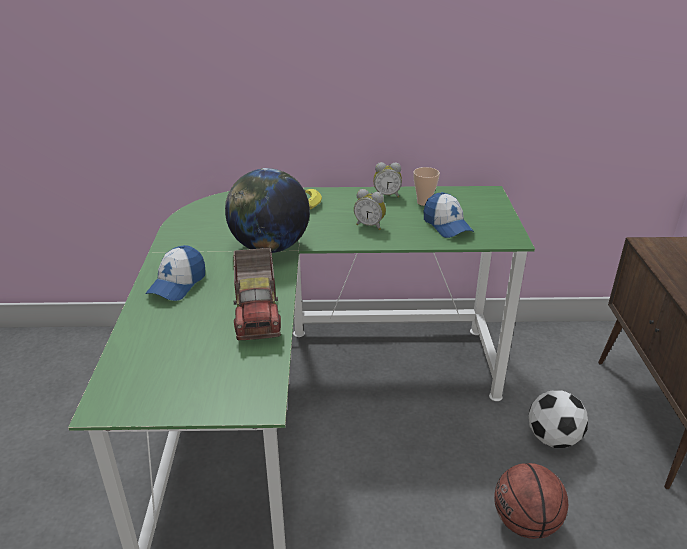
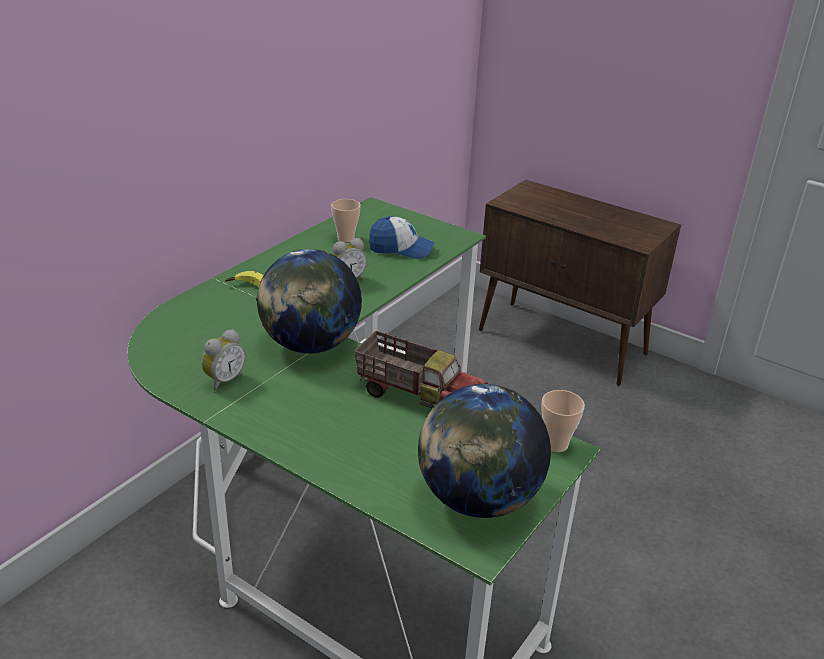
camera: 55 degrees left, 0 degrees up
cap [145,245,205,301] -> none
alarm clock [374,162,402,198] -> alarm clock moved to [202,329,246,391]
basketball [494,463,568,539] -> none
football [529,390,588,448] -> none
none -> globe [418,384,551,518]
none -> cup [541,390,585,452]

